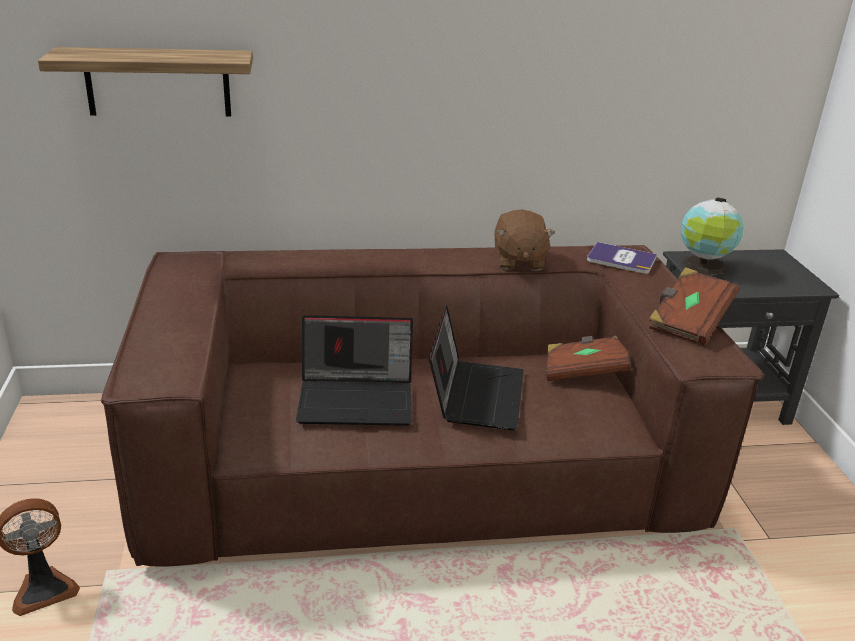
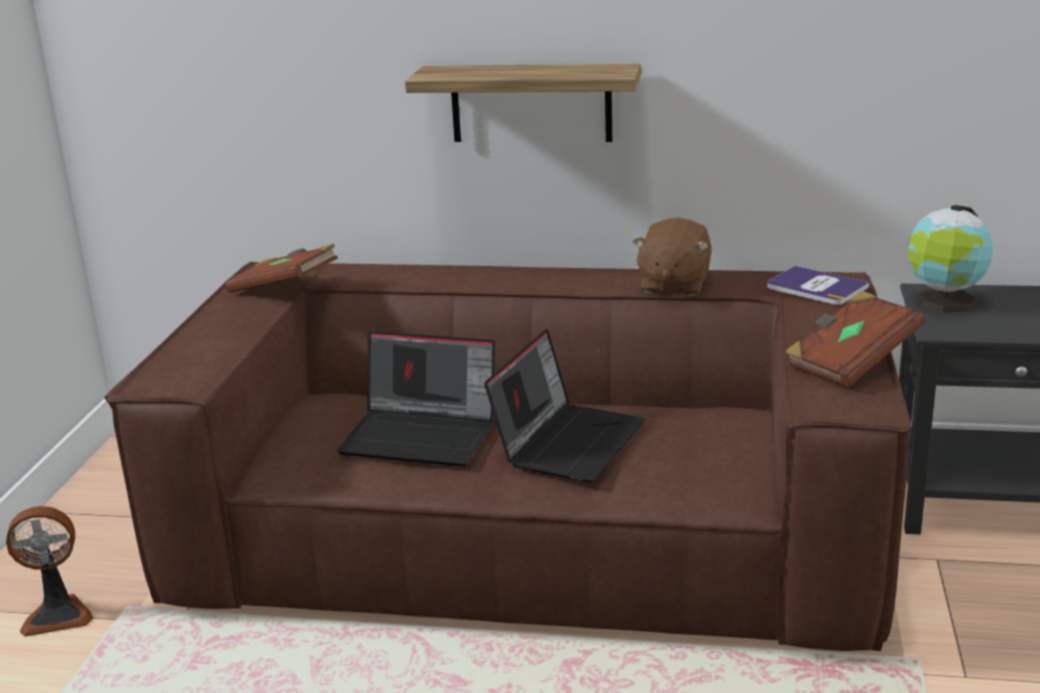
camera: 20 degrees right, 5 degrees down
shelf [38,47,253,117] -> shelf moved to [405,64,641,142]
brown book [546,336,631,381] -> brown book moved to [225,244,338,293]

